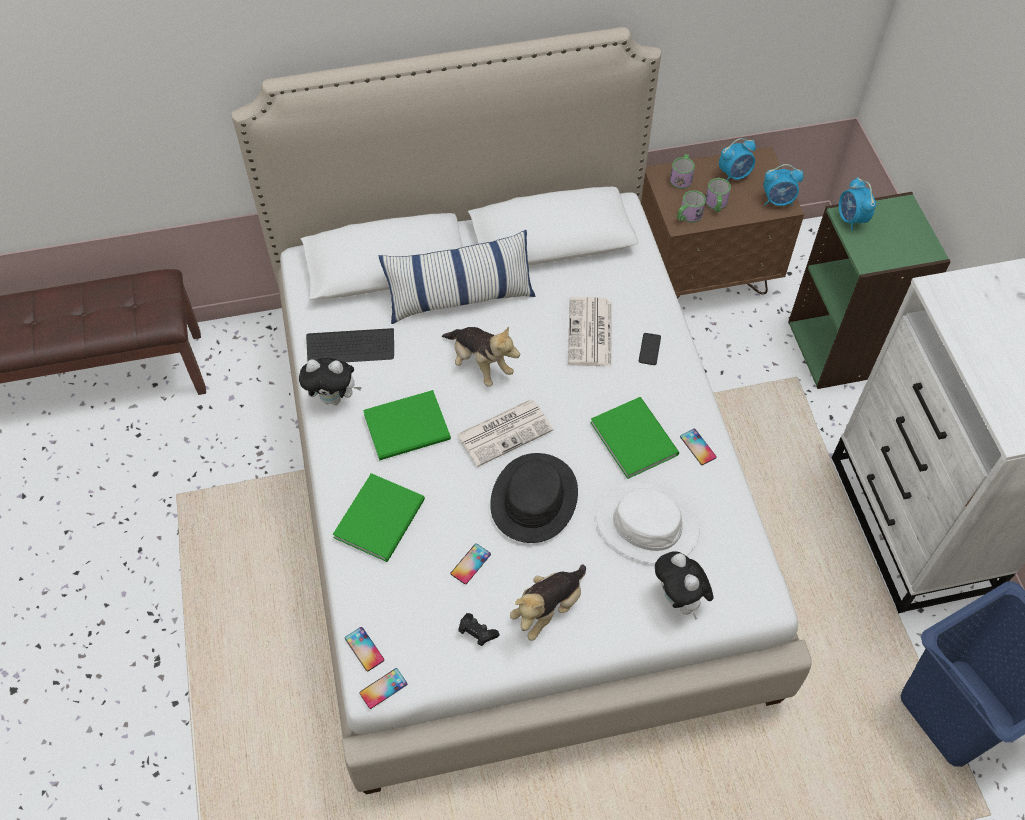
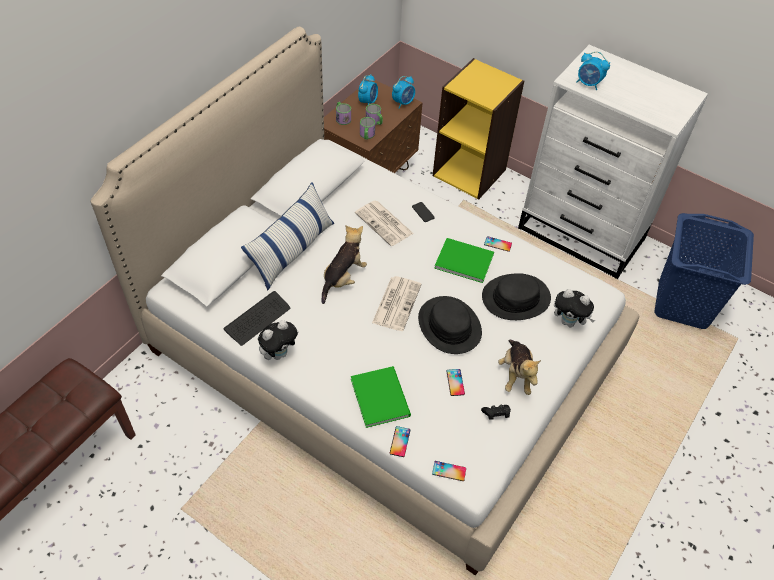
camera: 45 degrees left, 5 degrees down
phone [359,668,407,709] -> phone moved to [390,426,410,457]
green book [363,390,451,460] -> none
plush toy [442,326,520,387] -> plush toy turned 60 degrees counterclockwise [321,225,367,304]
white hat [596,483,699,564] -> black hat [482,273,551,320]
green bookcase [788,192,951,389] -> yellow bookcase [433,58,524,200]
alarm clock [838,177,876,231] -> alarm clock moved to [577,52,610,90]

